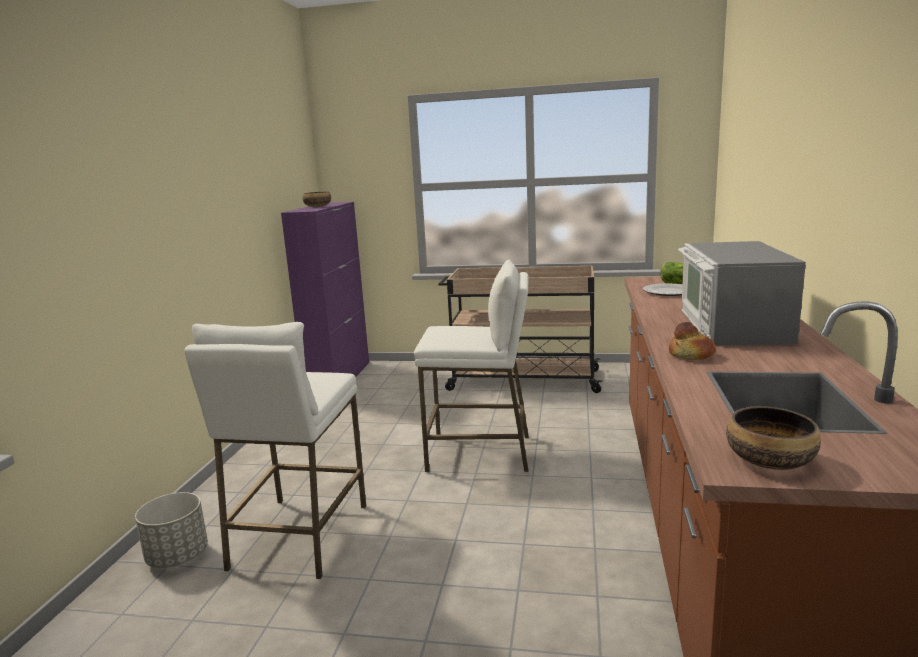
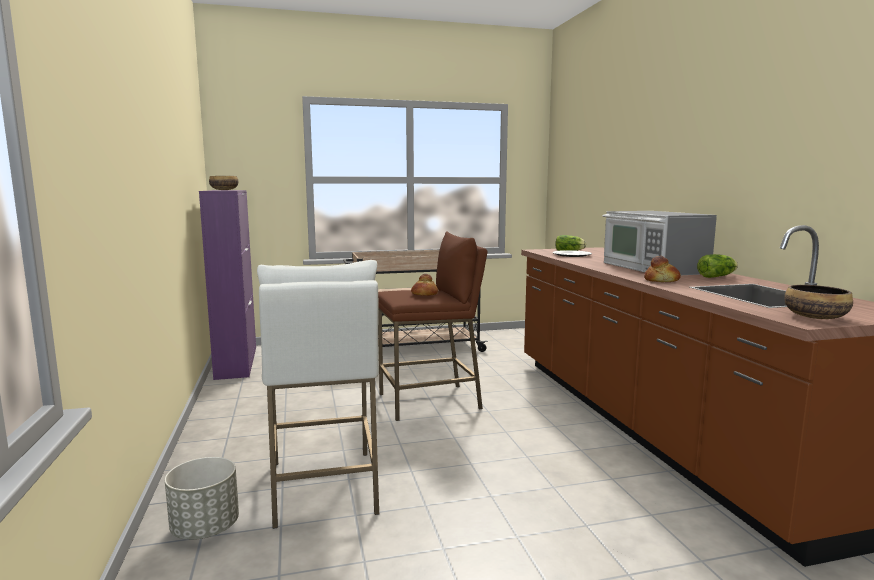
camera: 25 degrees left, 5 degrees down
white stool [414,260,529,472] -> brown stool [378,231,488,421]
none -> bread [411,274,438,296]
none -> lettuce [697,254,738,278]

